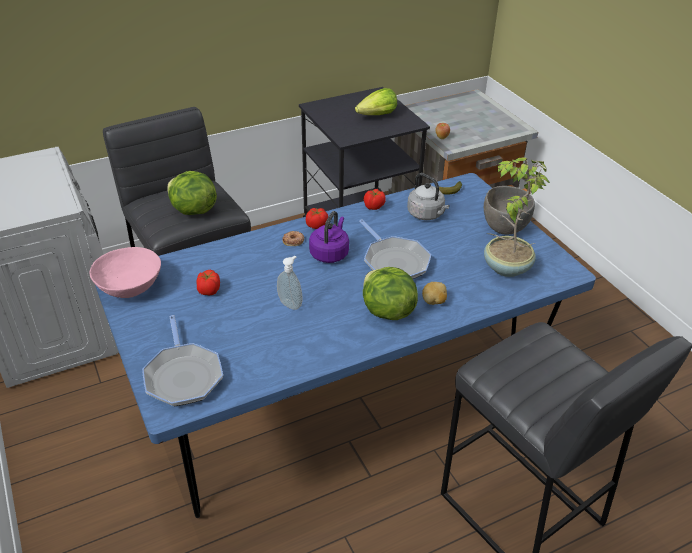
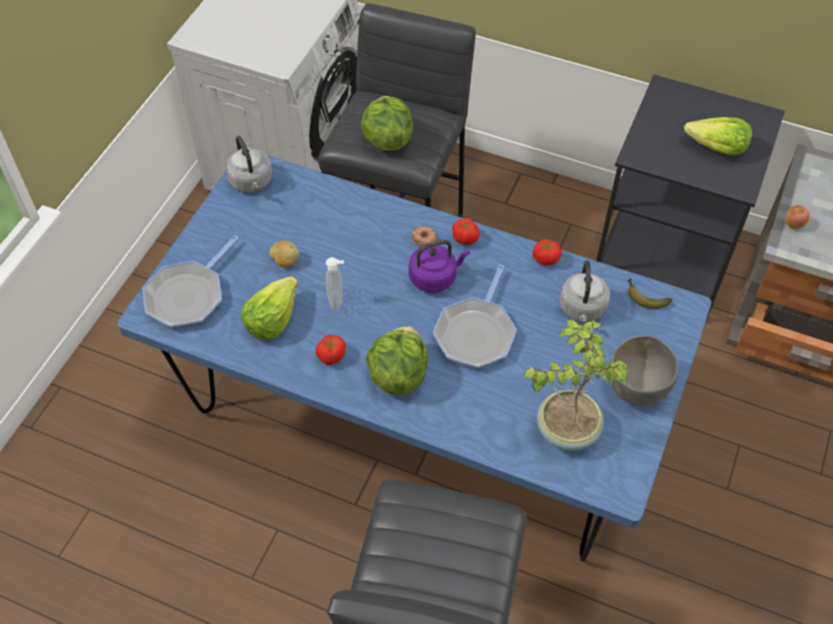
camera: 50 degrees right, 15 degrees up
pink bowl [90,247,161,298] -> grey kettle [226,136,272,192]
tomato [196,270,220,296] -> tomato moved to [316,334,346,365]
potato [422,282,447,305] -> potato moved to [270,240,299,268]
none -> lettuce [241,277,298,341]

